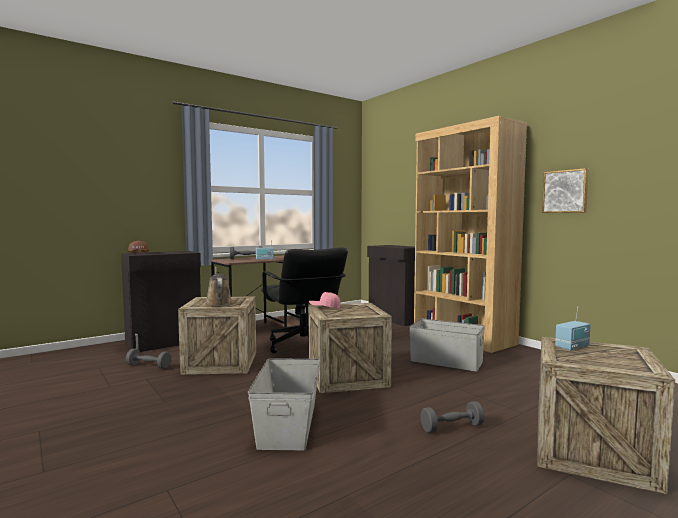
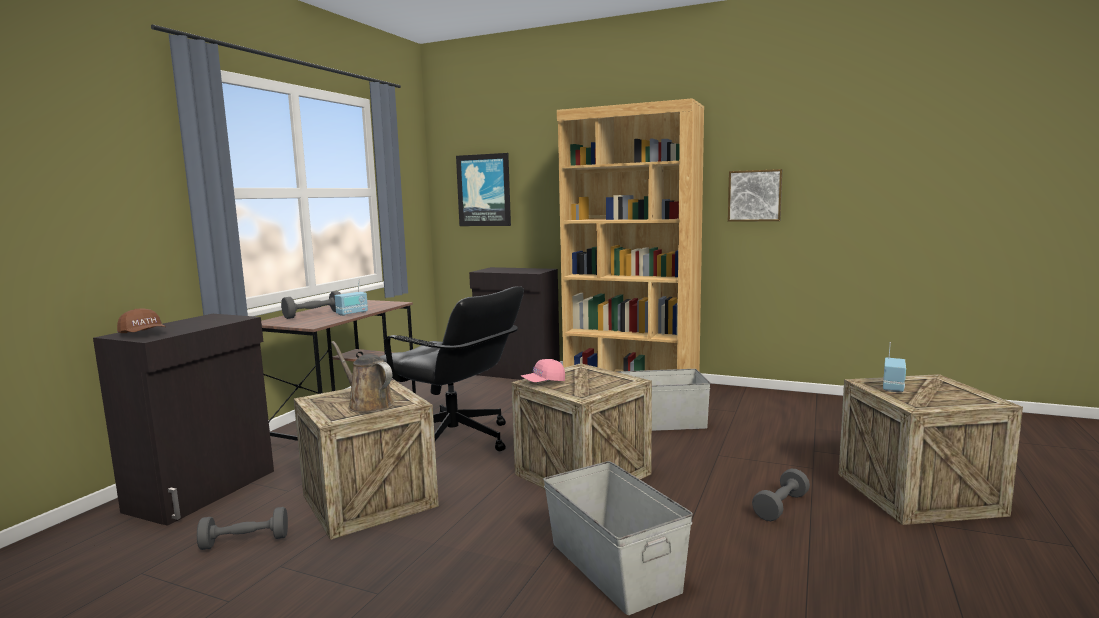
camera: 30 degrees left, 5 degrees up
none -> picture [456,153,511,226]

